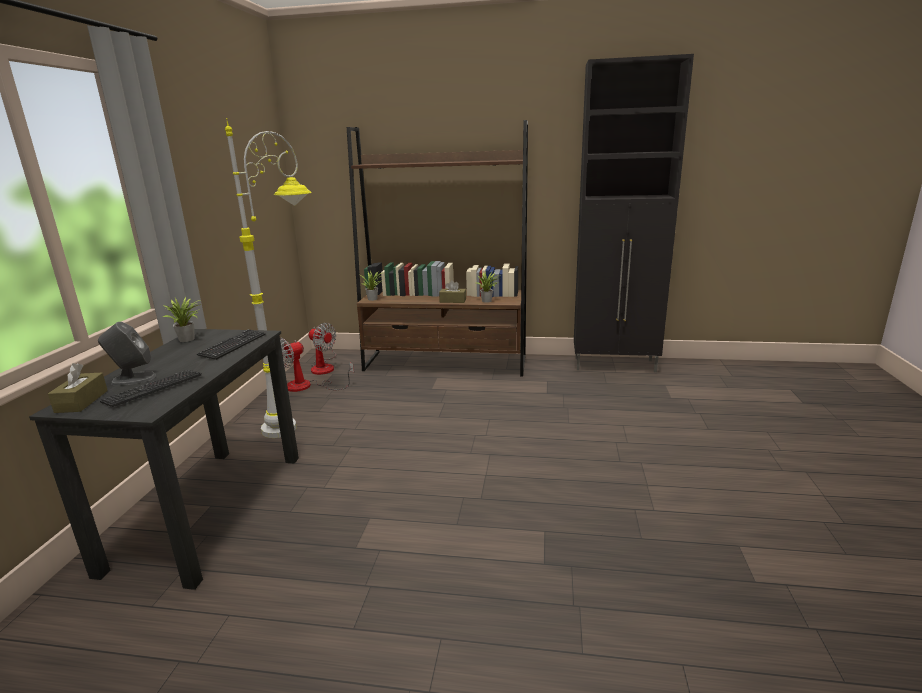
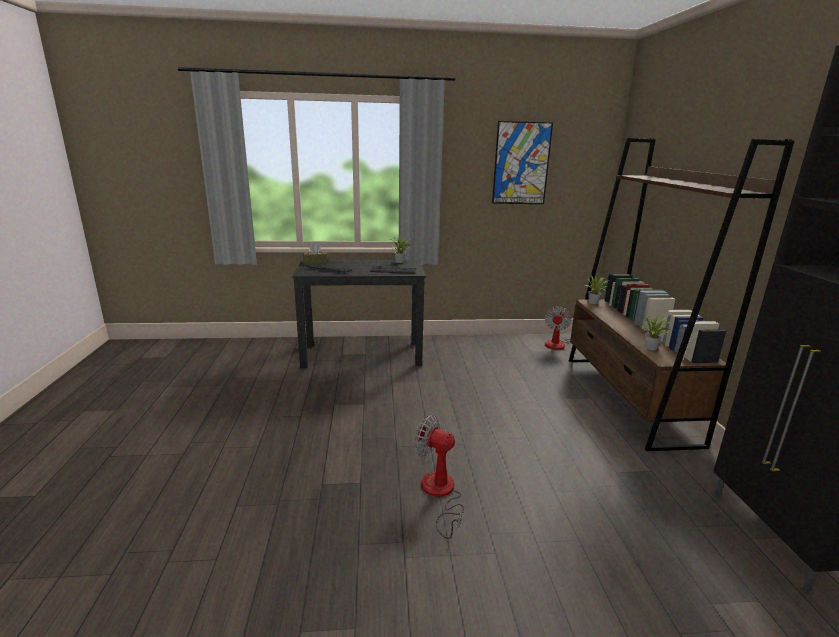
camera: 75 degrees right, 0 degrees up
grey speaker [98,322,156,386] -> none
grey floor lamp [225,118,312,438] -> none
fan [280,338,354,392] -> fan moved to [414,415,464,539]
brown tissue box [439,280,466,303] -> none
none -> picture [492,121,553,204]

